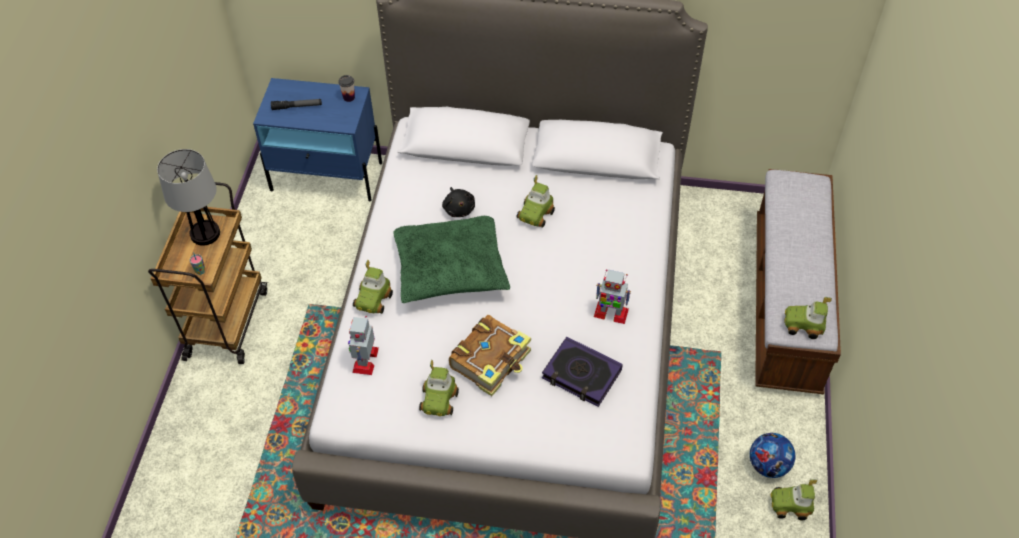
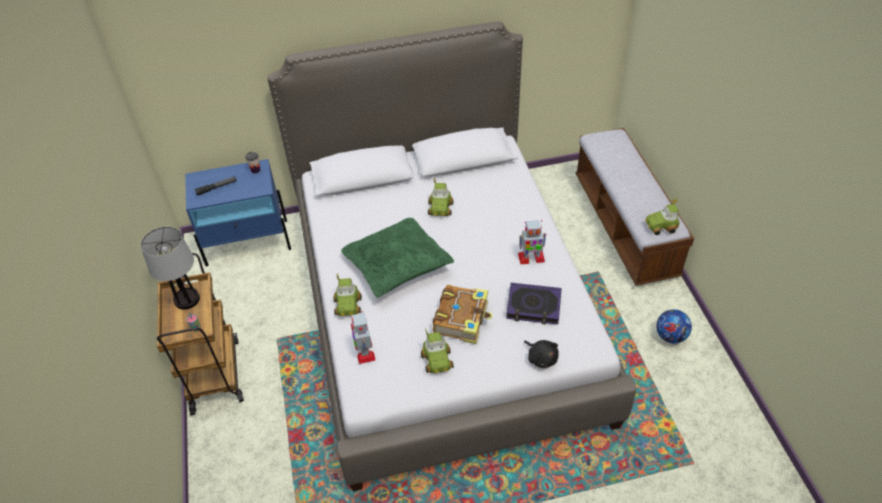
camera: 20 degrees left, 5 degrees down
black plush toy [442,187,475,217] -> black plush toy moved to [524,340,559,368]
toy car [771,479,817,520] -> none

